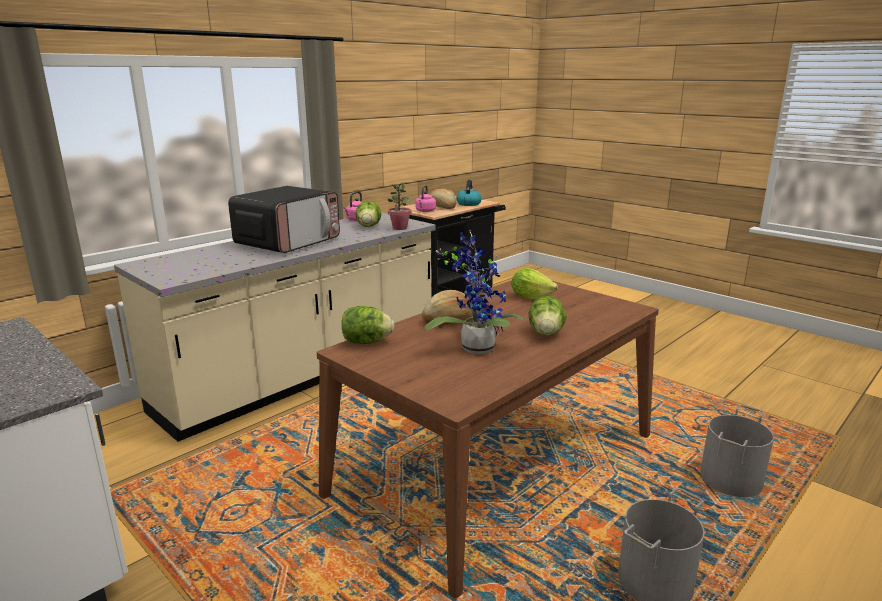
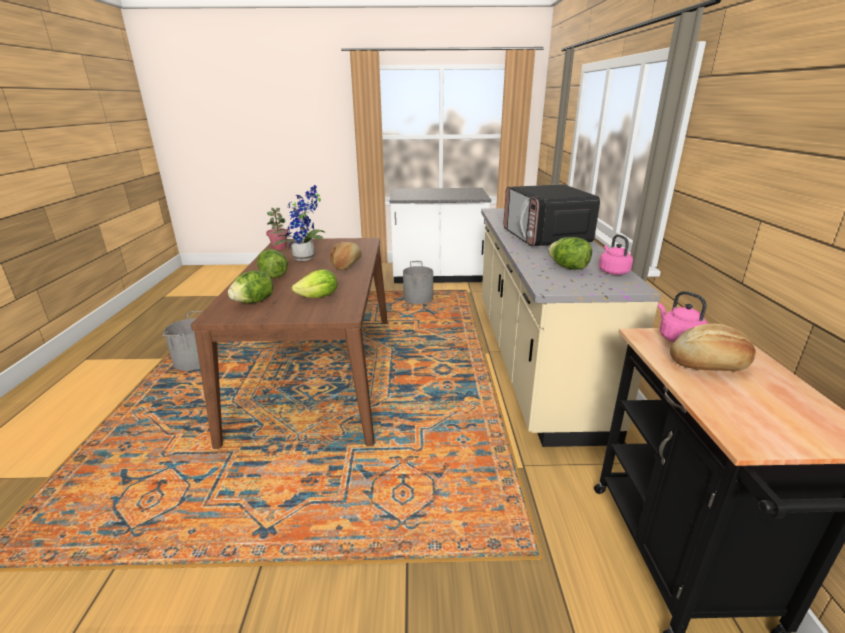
camera: 135 degrees right, 5 degrees up
lettuce [342,306,394,344] -> lettuce moved to [228,270,273,303]
potted plant [387,183,411,230] -> potted plant moved to [266,208,289,250]
kettle [456,180,482,206] -> none
grey bucket [700,404,774,497] -> grey bucket moved to [403,261,433,304]

